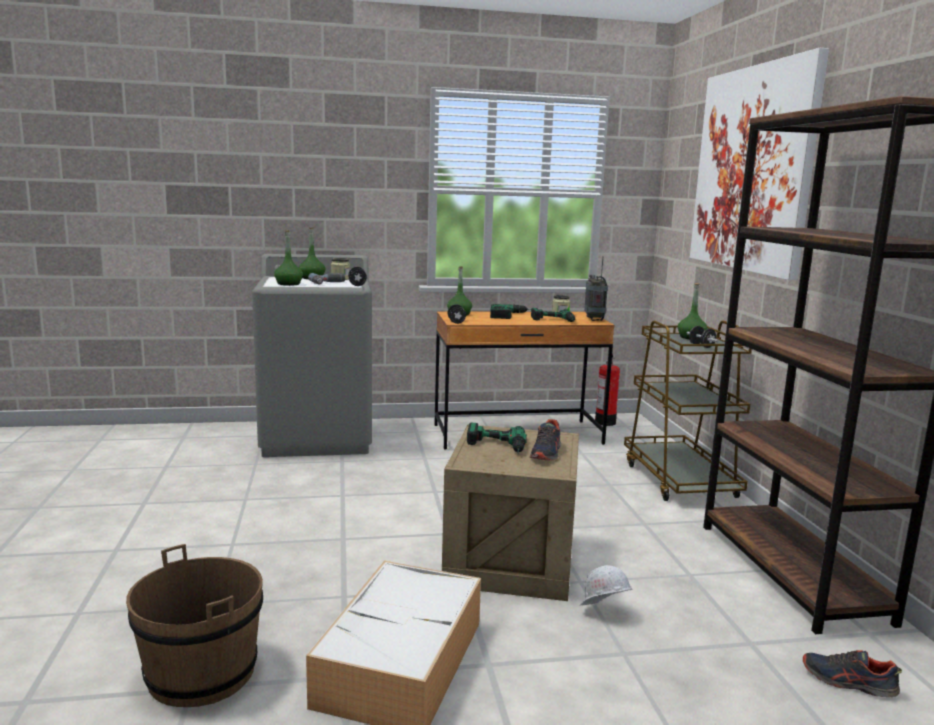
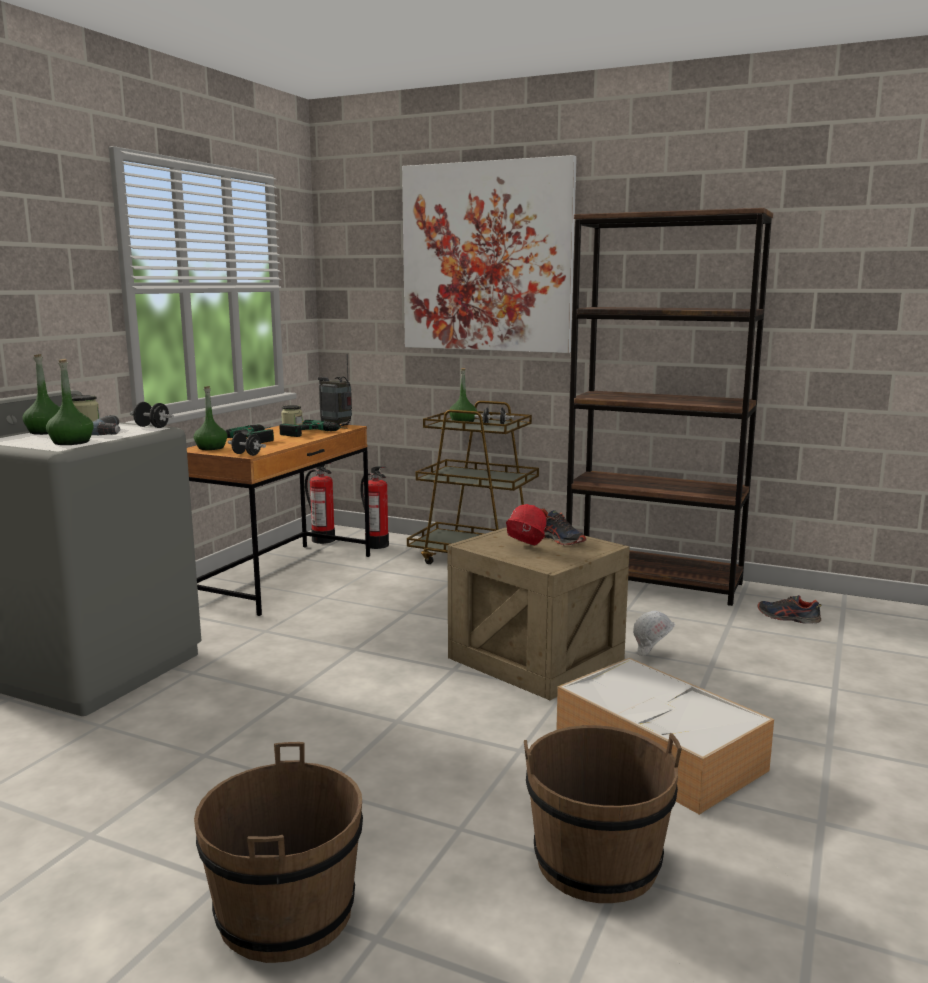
camera: 55 degrees left, 0 degrees up
power drill [467,423,527,455] -> red hard hat [506,504,547,546]
shoe [803,650,902,697] -> shoe turned 60 degrees clockwise [758,595,821,624]
none -> brown bucket [194,742,363,963]
none -> fire extinguisher [360,466,389,549]

